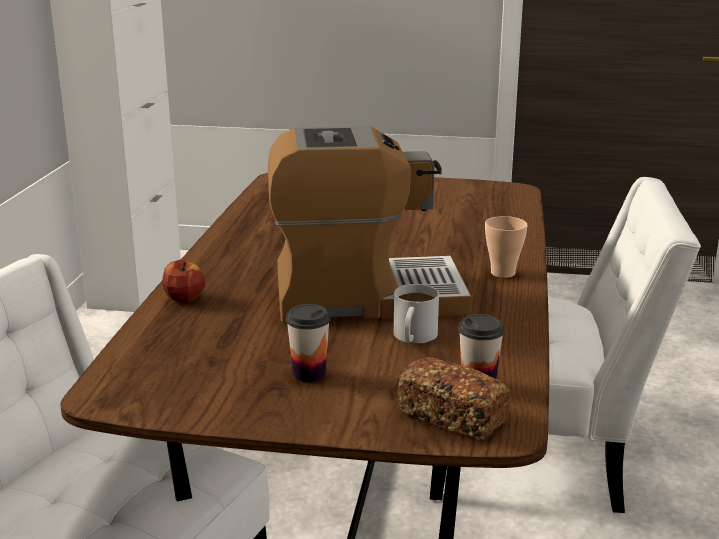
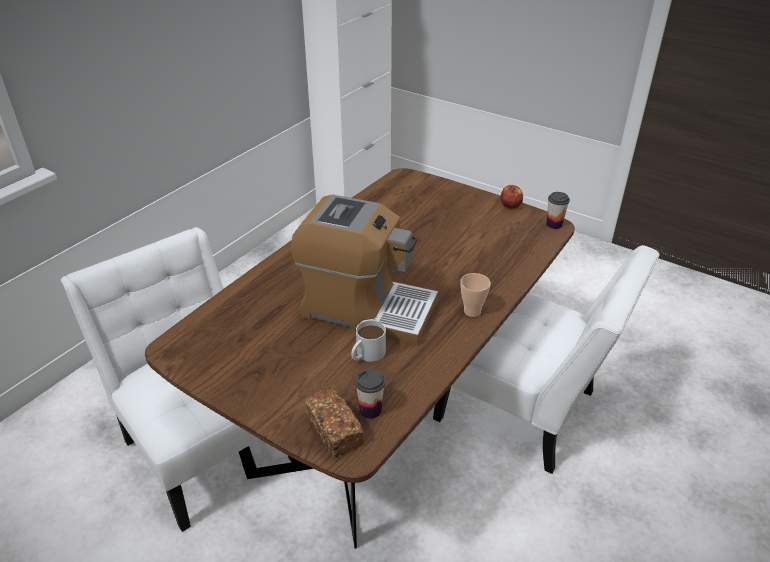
camera: 25 degrees right, 15 degrees up
apple [162,260,205,303] -> apple moved to [501,185,523,209]
cup [286,304,330,382] -> cup moved to [546,192,570,229]

